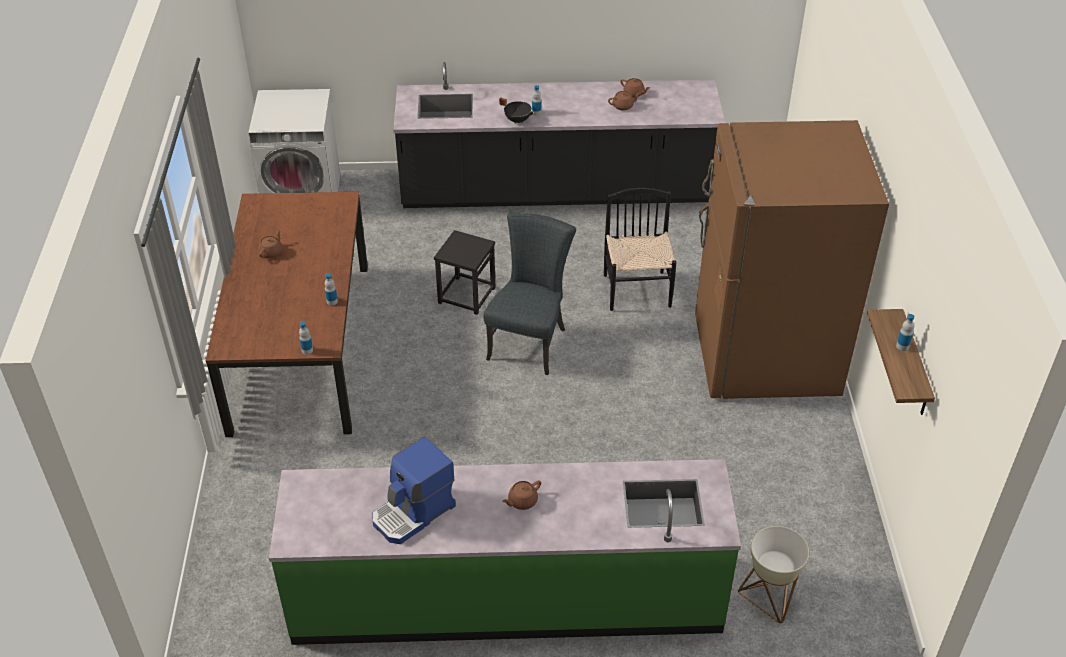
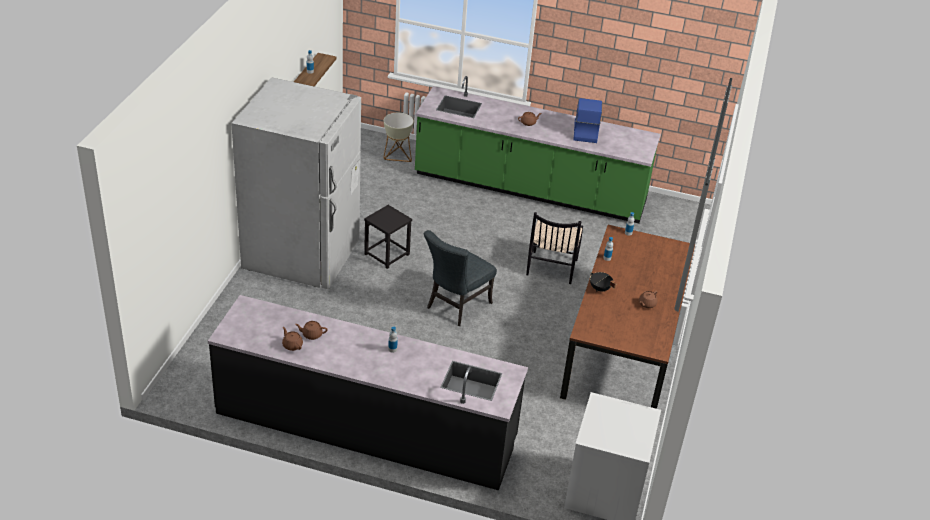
camera: 165 degrees left, 5 degrees down
coffee machine [372,437,456,544] -> coffee machine turned 60 degrees counterclockwise [573,98,602,143]
black stool [434,230,495,315] -> black stool moved to [364,205,412,269]
black cooking pot [499,98,534,124] -> black cooking pot moved to [590,272,617,292]
black chair [604,188,676,311] -> black chair moved to [526,212,583,284]
brown fridge [695,120,889,399] -> white fridge [231,77,361,289]

